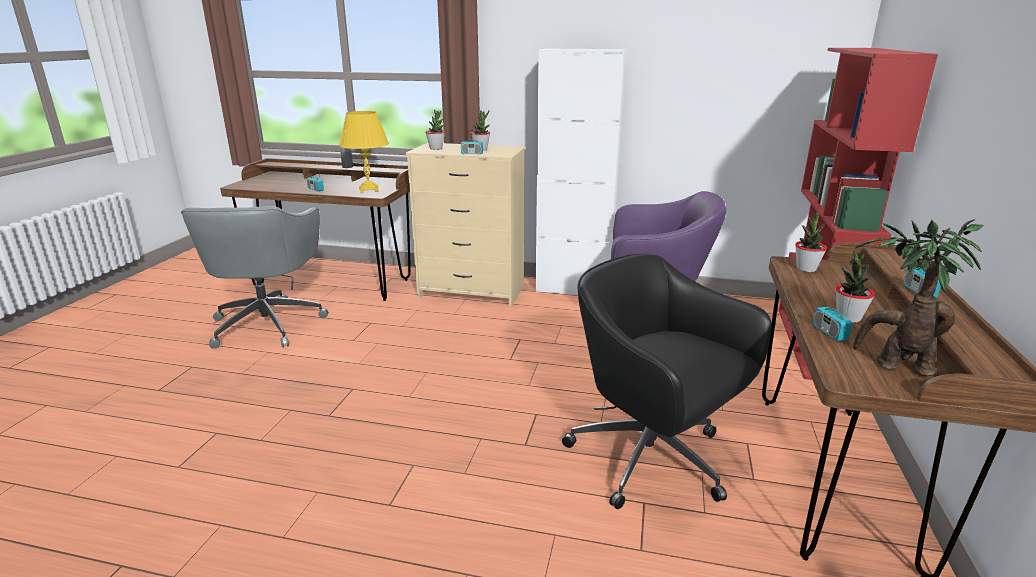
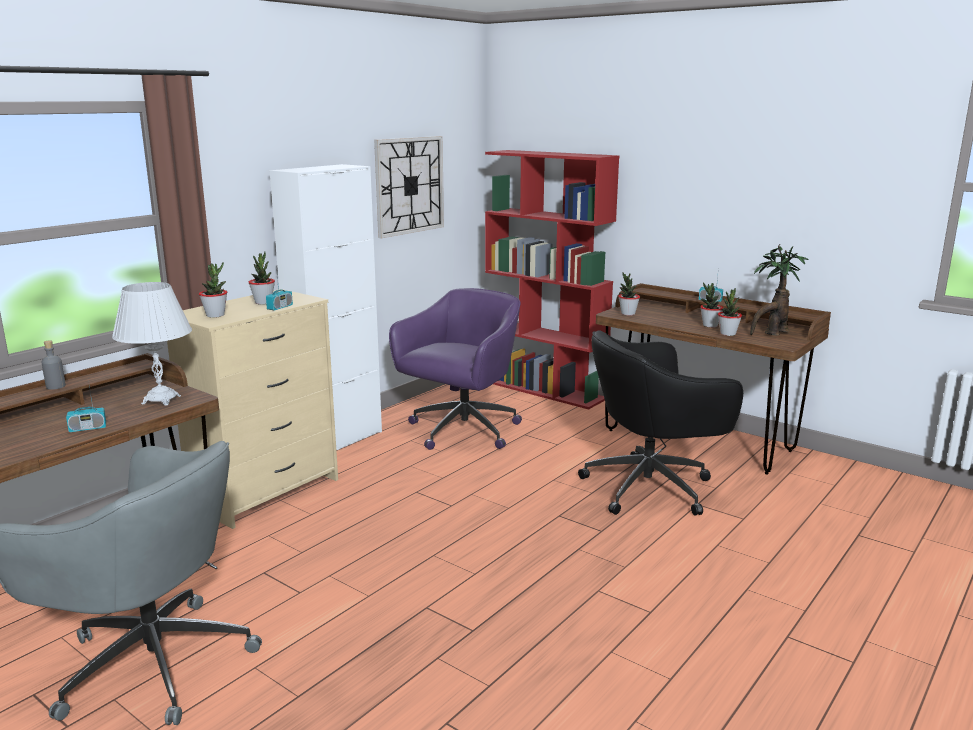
camera: 65 degrees left, 5 degrees down
yellow table lamp [339,111,389,193] -> white table lamp [112,282,192,406]
radio [813,284,854,341] -> potted plant [718,288,742,336]
none -> wall clock [374,136,444,238]

